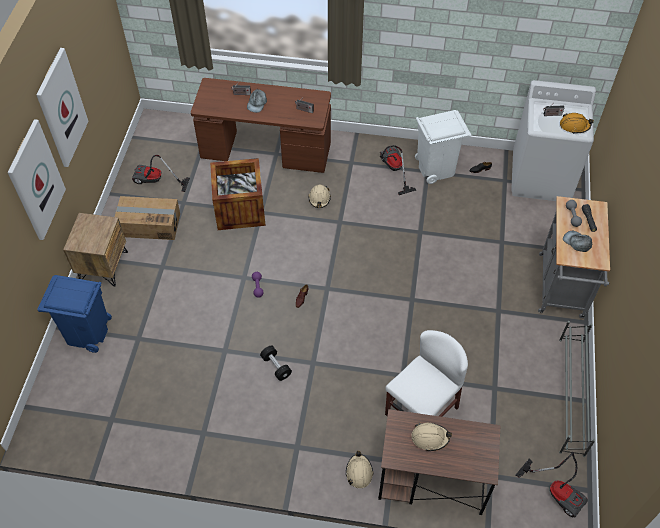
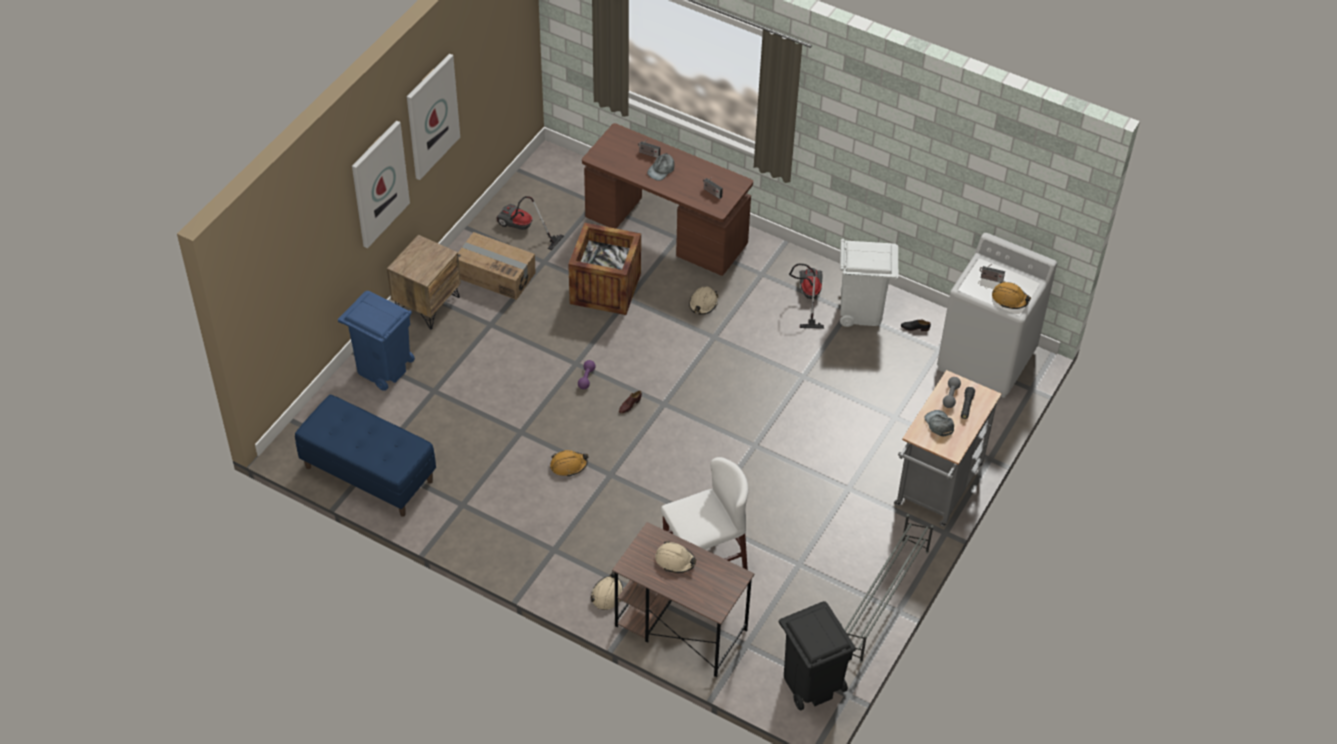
camera: 20 degrees right, 5 degrees down
black dumbbell [260,346,292,381] -> orange hard hat [550,450,589,477]
vacuum cleaner [516,452,588,518] -> black trash can [779,601,856,710]
none -> blue bench [295,395,436,517]

